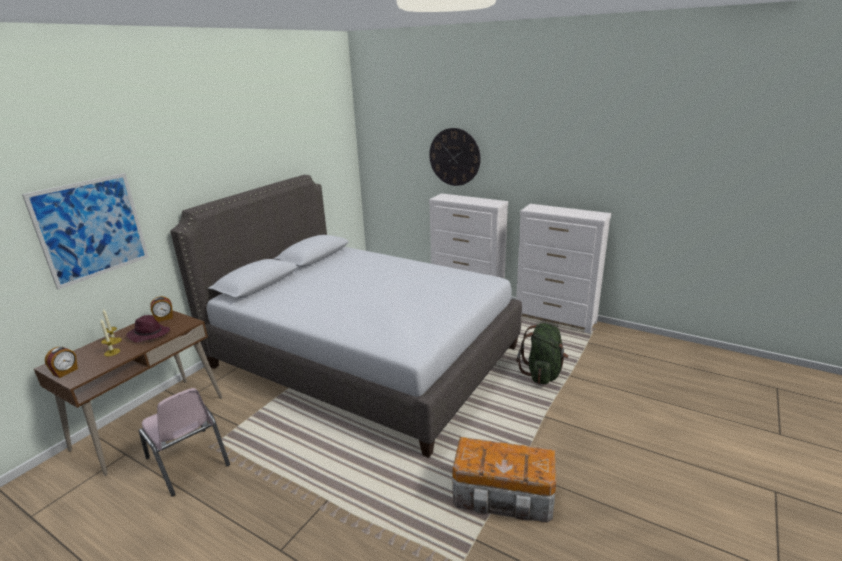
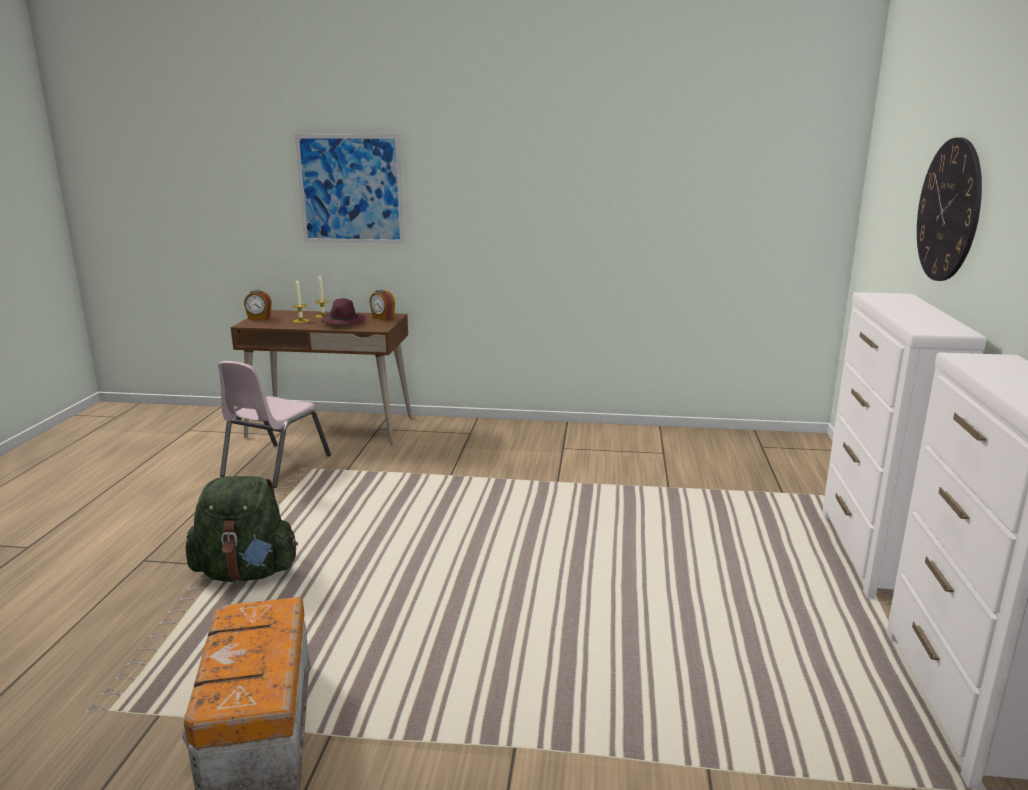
camera: 65 degrees right, 5 degrees down
grey bed [170,175,522,458] -> none
green backpack [516,323,569,384] -> green backpack moved to [186,476,298,582]

